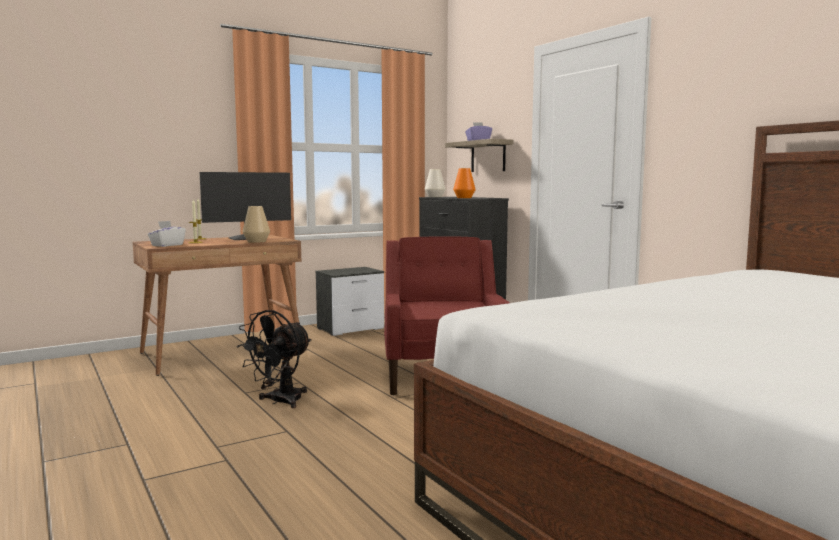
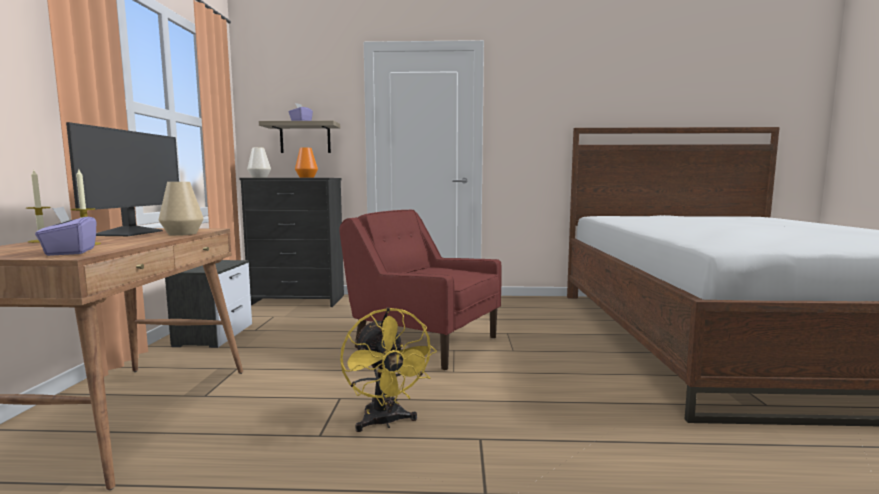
camera: 55 degrees left, 0 degrees up
white tissue box [148,221,186,247] -> purple tissue box [35,207,96,256]
black fan [236,310,312,408] -> yellow fan [340,307,437,432]

